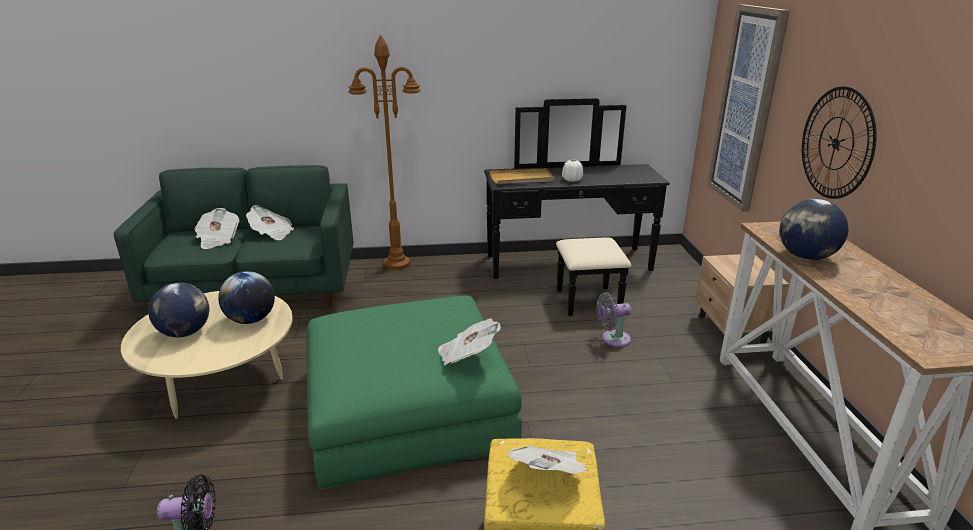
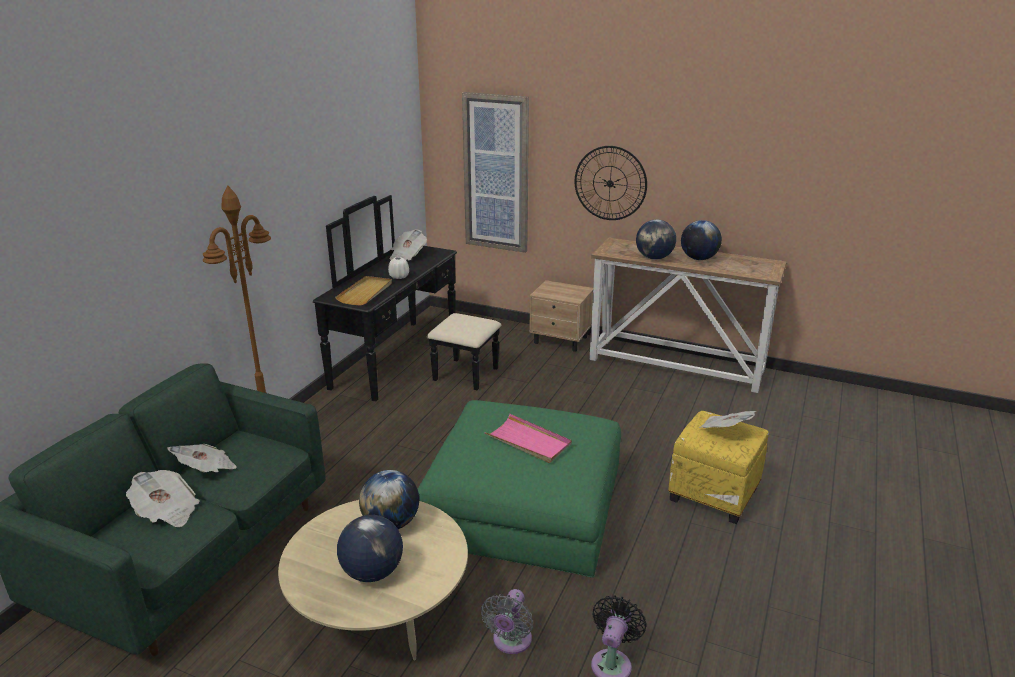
camera: 60 degrees left, 0 degrees up
newspaper [438,318,501,365] -> newspaper moved to [390,229,427,260]
grey fan [597,292,632,347] -> grey fan moved to [481,589,533,654]
none -> pink tray [484,414,572,463]
none -> globe [681,220,722,260]

